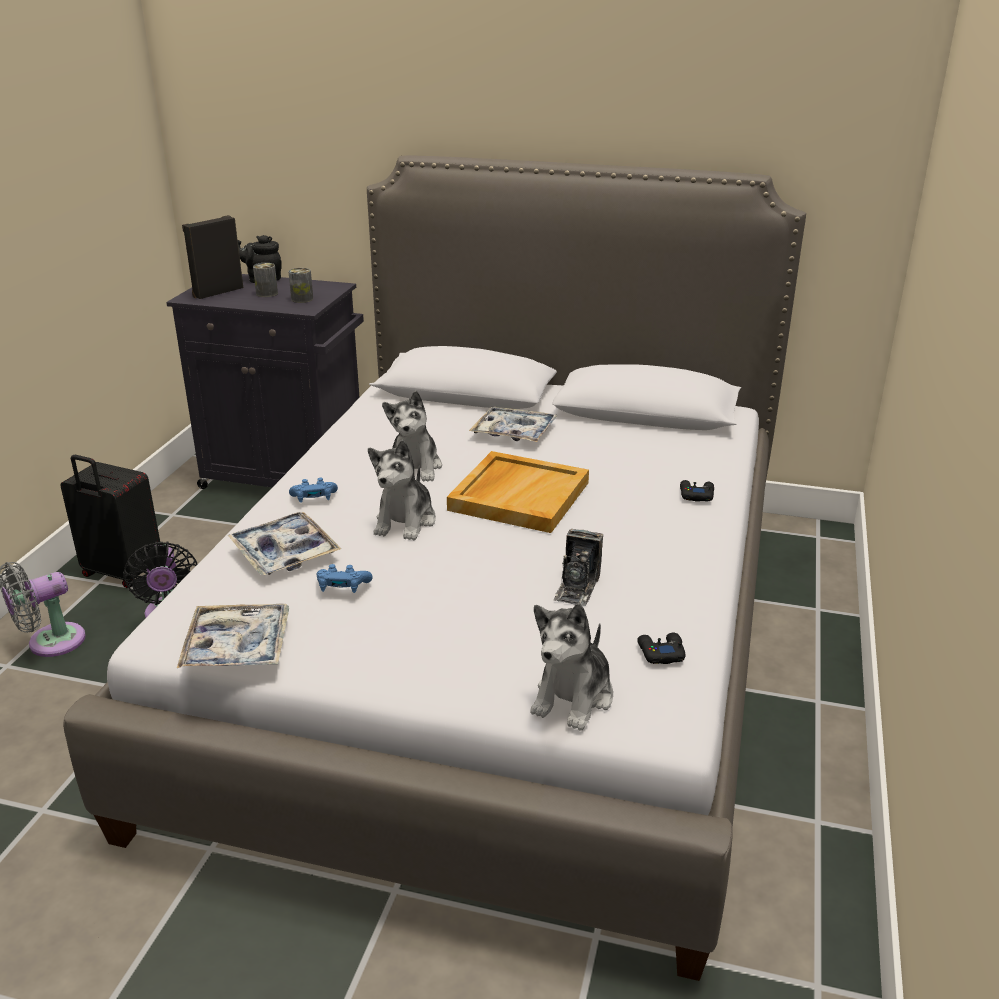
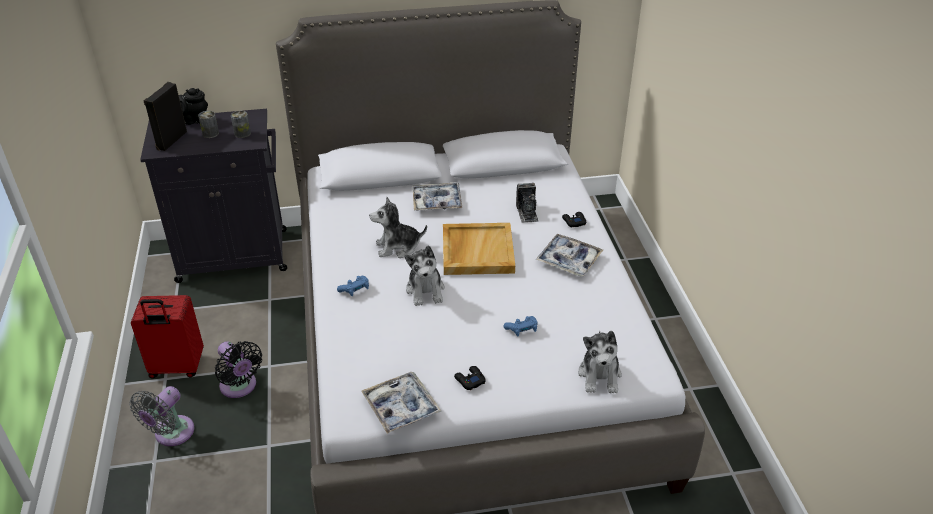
camera: 25 degrees left, 10 degrees up
black suitcase [60,455,160,588] -> red suitcase [131,295,204,378]
tray [227,512,341,575] -> tray moved to [536,234,603,277]
blue game controller [316,564,373,593] -> blue game controller moved to [503,316,538,337]
plush toy [382,391,442,481] -> plush toy turned 105 degrees clockwise [369,197,427,258]
camera [553,529,603,606] -> camera moved to [516,183,538,223]
black game controller [637,633,685,664] -> black game controller moved to [454,366,486,390]

